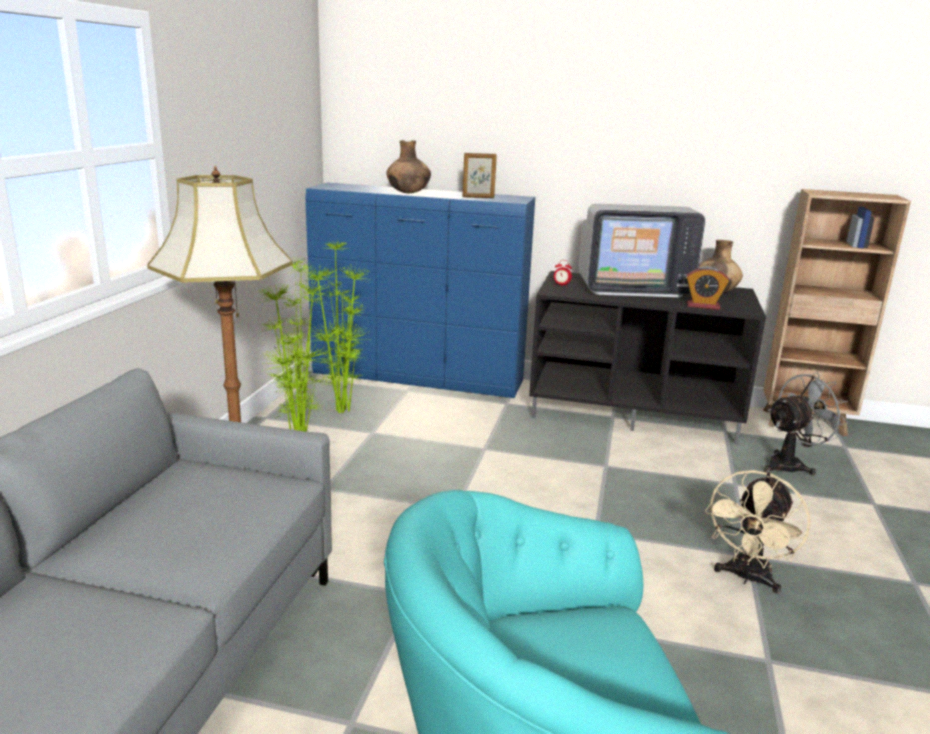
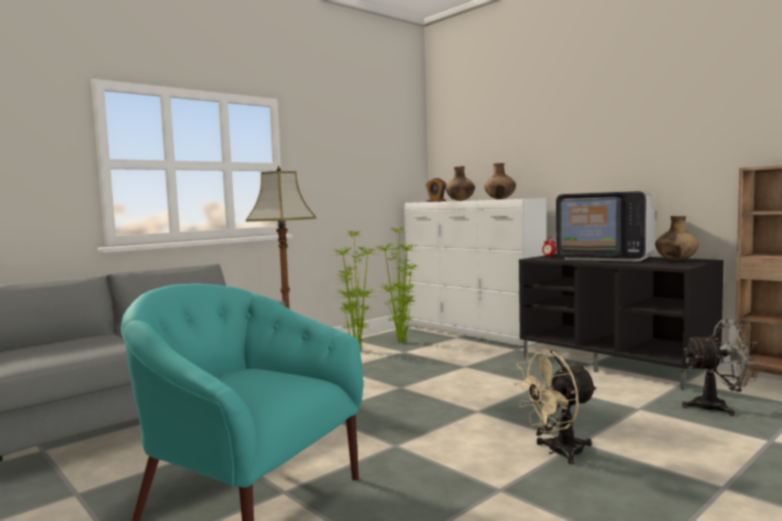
camera: 35 degrees right, 15 degrees down
blue dresser [305,182,535,398] -> white dresser [404,198,547,347]
picture frame [463,153,497,198] -> brown vase [484,163,516,199]
alarm clock [686,266,729,310] -> alarm clock moved to [426,178,446,202]

